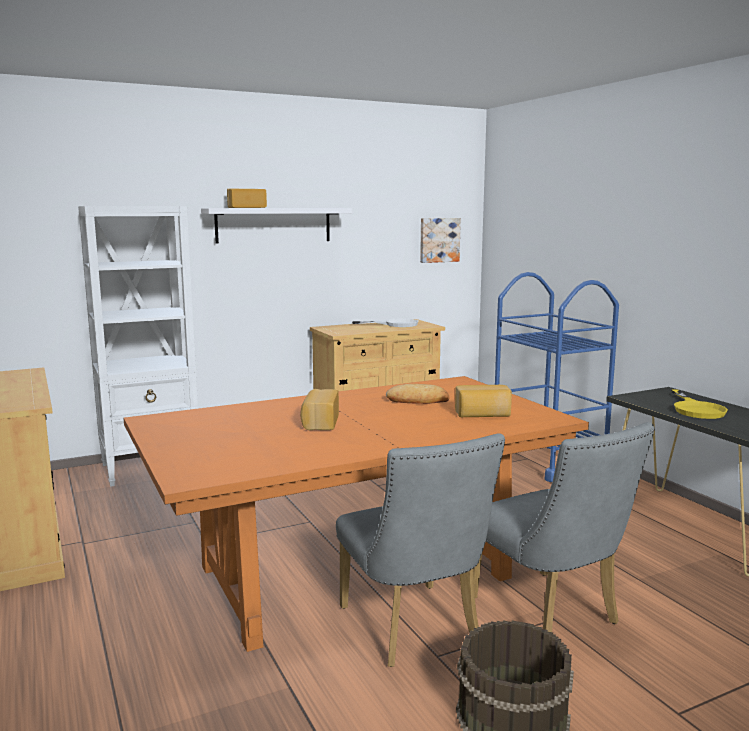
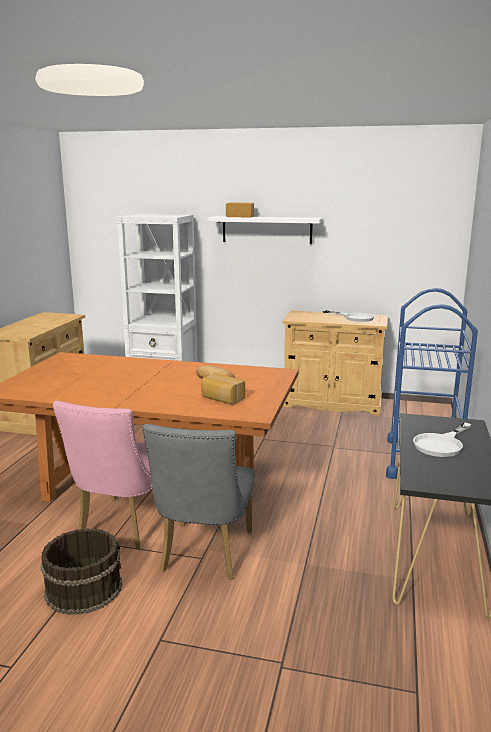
camera: 40 degrees right, 5 degrees up
bread [300,389,339,430] -> none
grey chair [336,433,505,667] -> pink chair [53,401,153,549]
picture [420,218,461,263] -> none
yellow frying pan [671,390,728,419] -> white frying pan [413,422,471,457]

